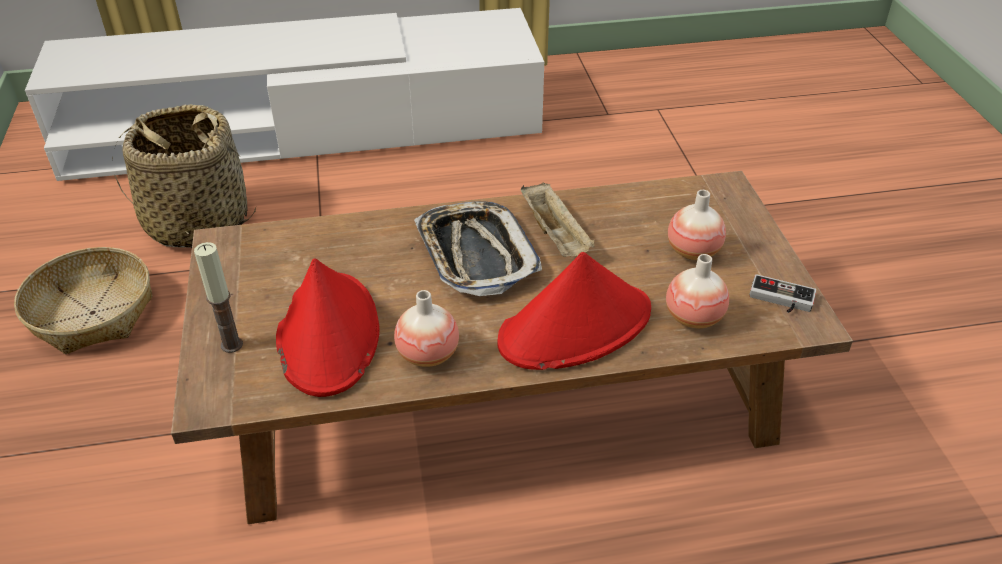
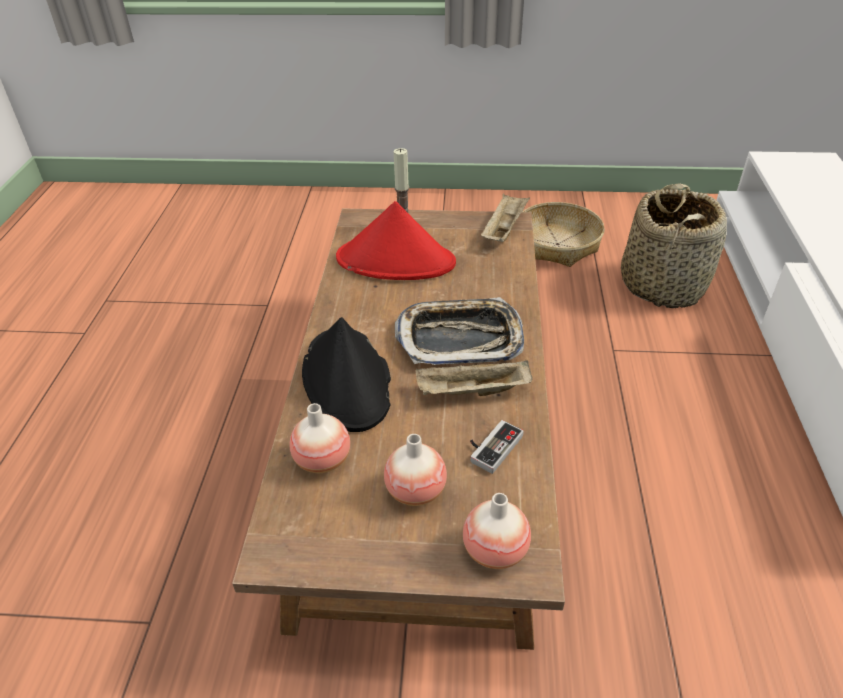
camera: 105 degrees right, 0 degrees up
vase [394,290,459,367] -> vase moved to [463,493,531,569]
red hat [497,252,651,370] -> black hat [302,317,391,432]
game controller [750,274,816,313] -> game controller moved to [470,420,524,474]
none -> beige tray [481,194,530,242]

